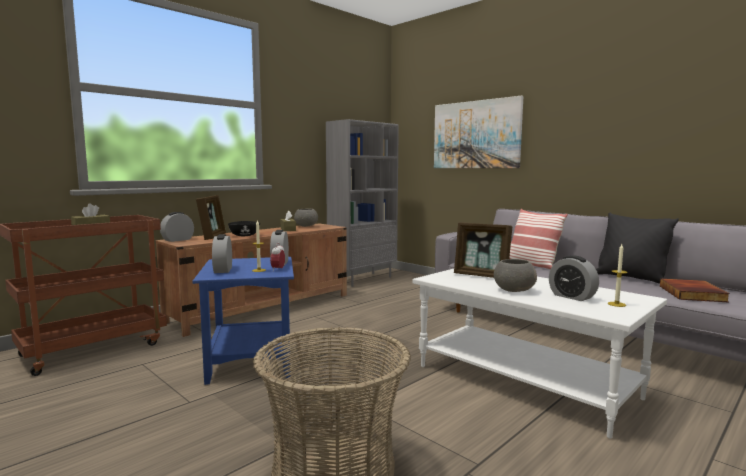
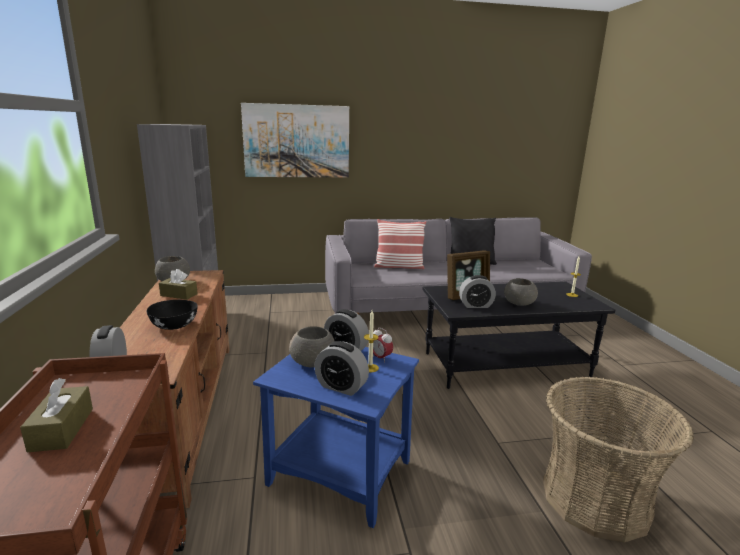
camera: 55 degrees left, 10 degrees up
picture frame [196,195,226,240] -> none
white coffee table [412,269,667,439] -> black coffee table [422,282,615,389]
alarm clock [549,255,599,301] -> alarm clock moved to [459,275,496,308]
book [660,279,730,302] -> none
none -> grey bowl [289,327,334,367]

